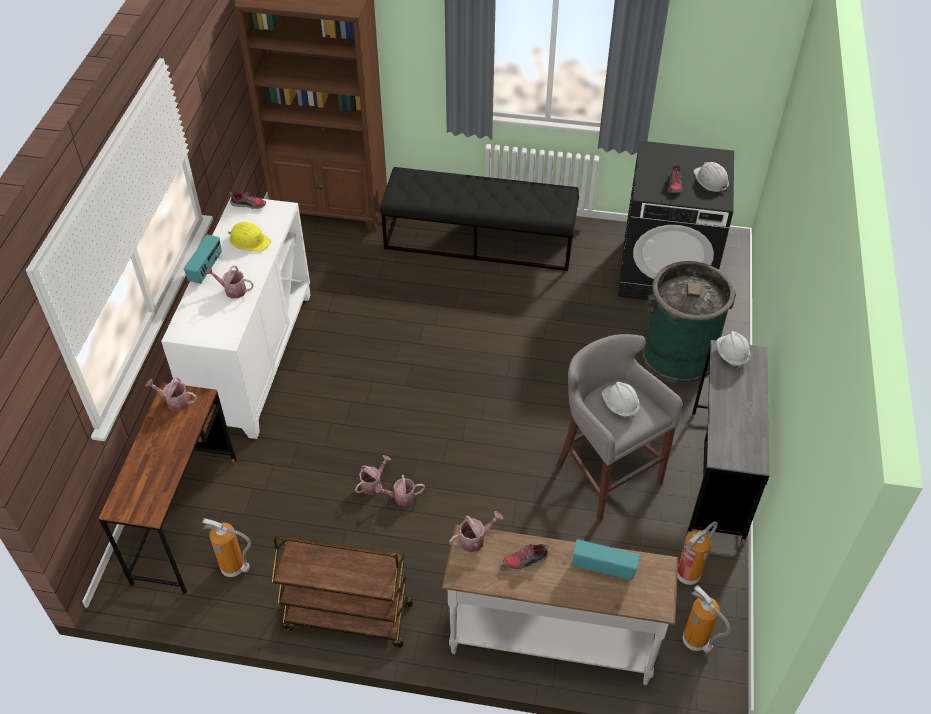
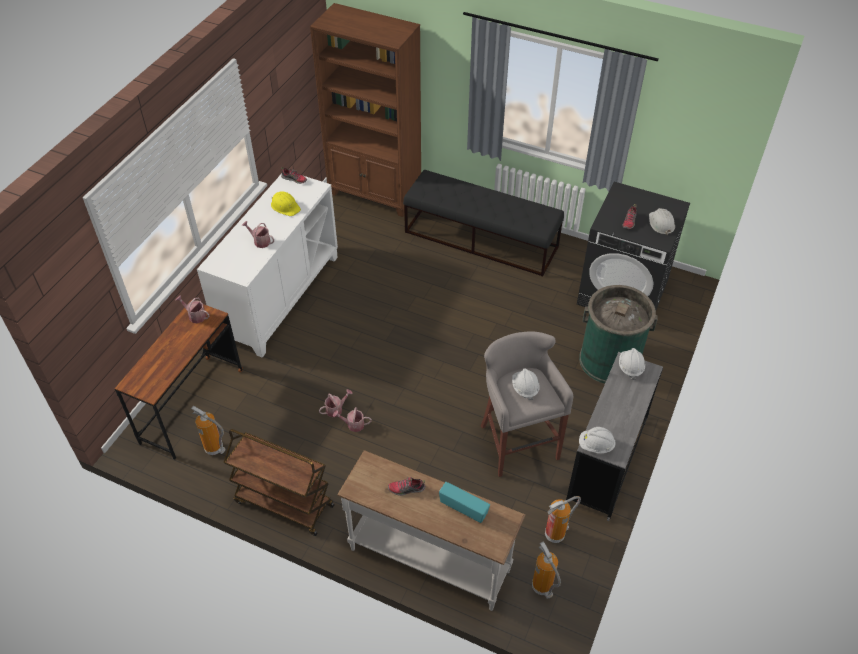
camera: 15 degrees right, 0 degrees up
radio [184,235,222,284] -> none
watering can [449,511,503,552] -> none
none -> white hard hat [579,427,616,453]

